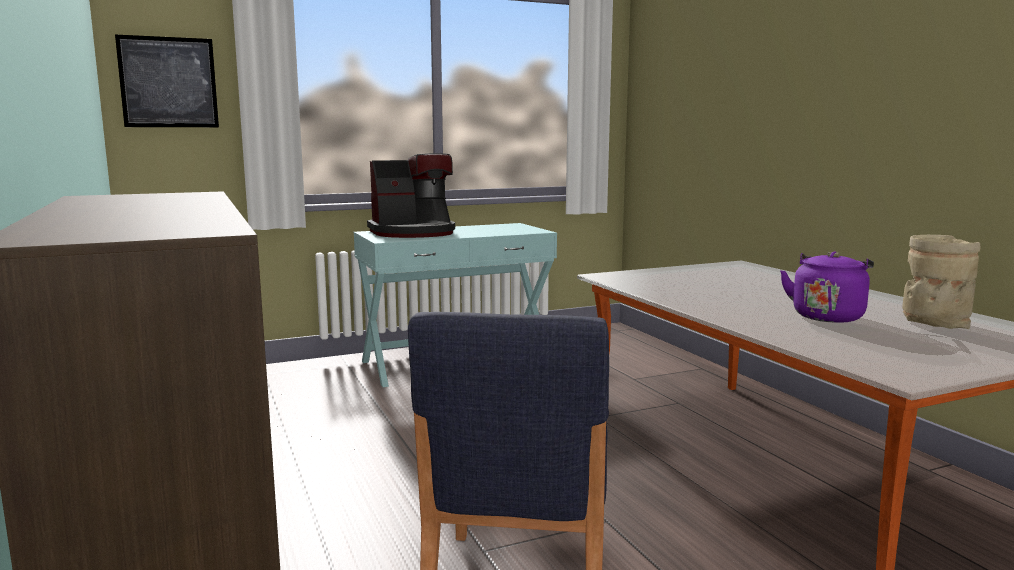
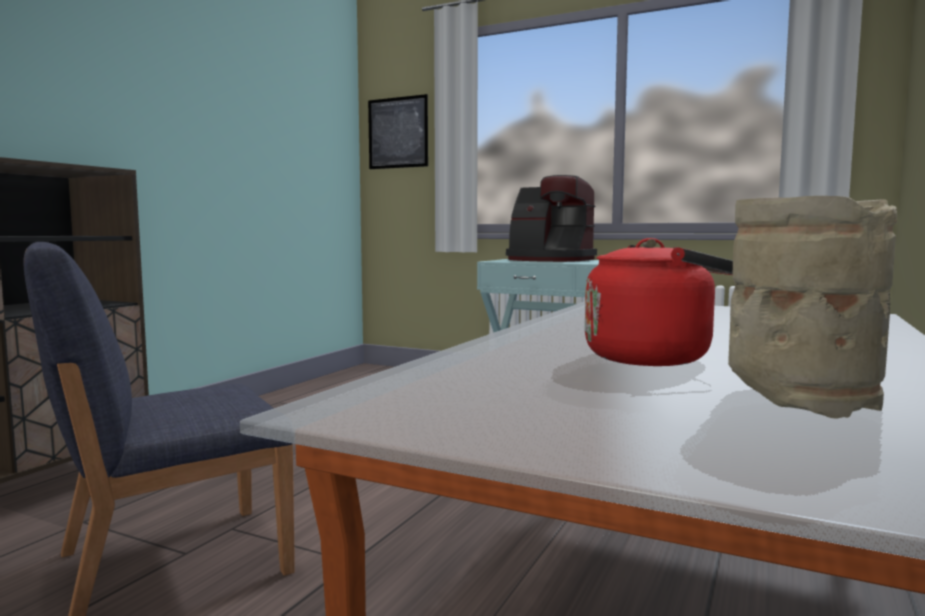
camera: 50 degrees right, 5 degrees down
purple kettle [780,252,874,323] -> red kettle [585,238,733,366]

